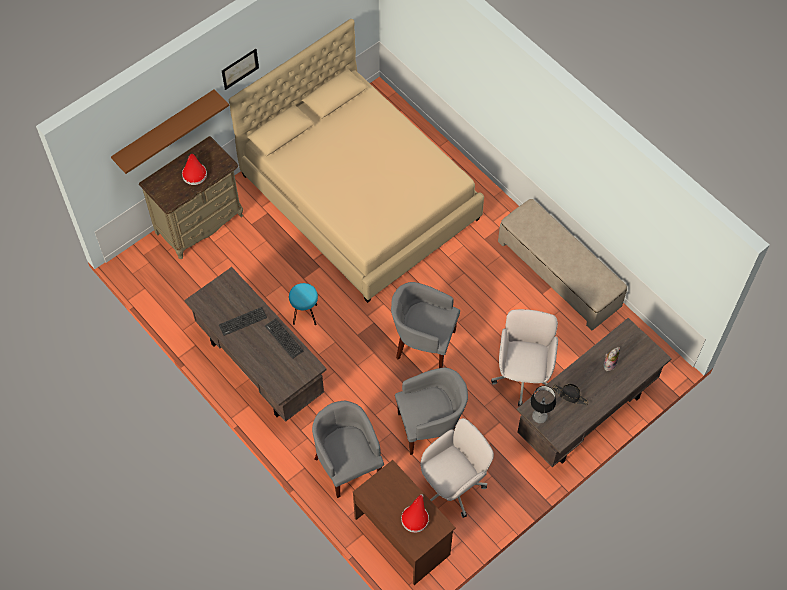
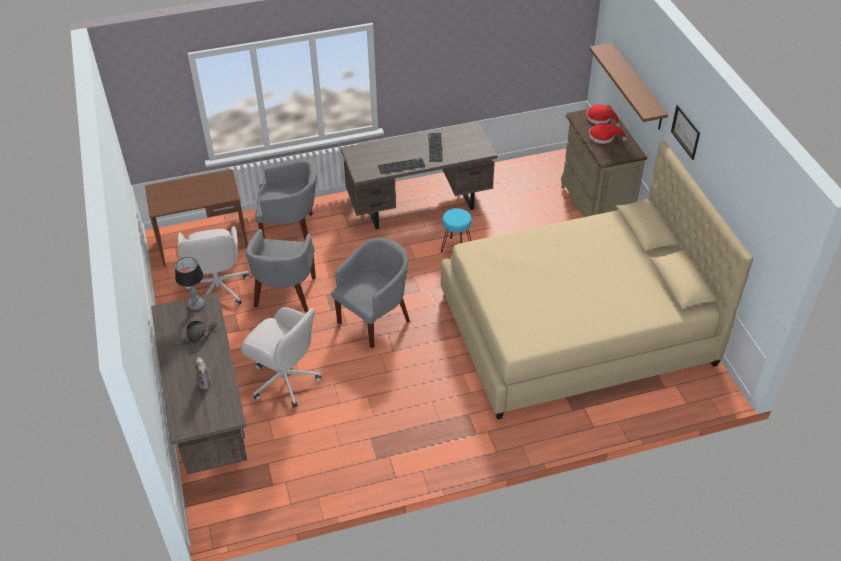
camera: 115 degrees right, 15 degrees down
red hat [401,494,429,533] -> red hat moved to [586,104,620,127]
beige bench [498,199,627,331] -> none

